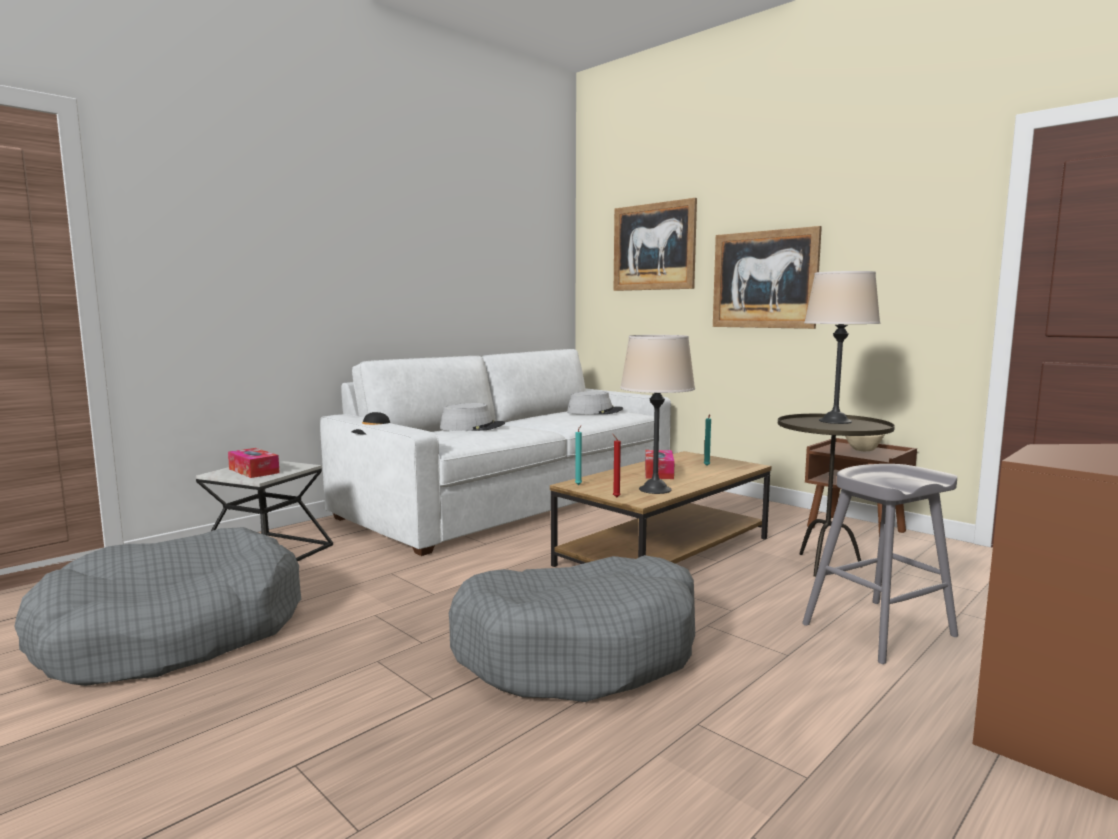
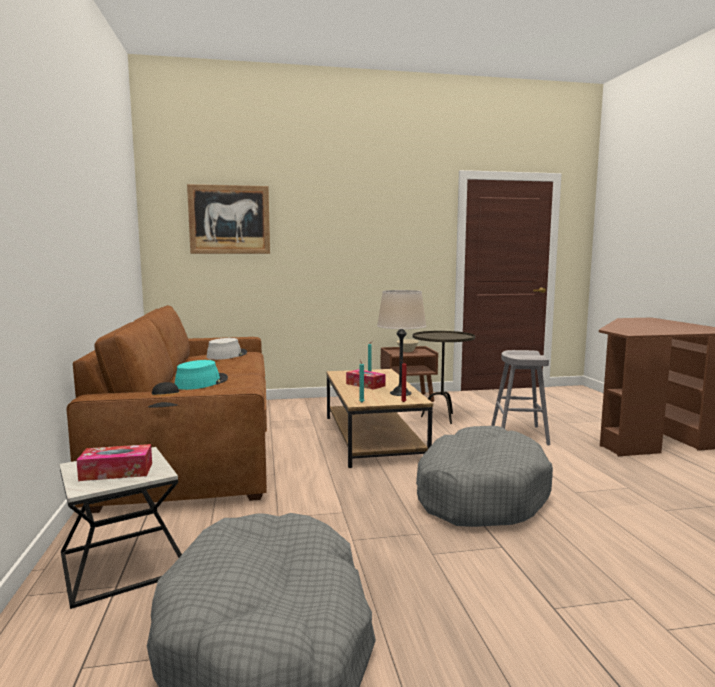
camera: 55 degrees left, 0 degrees up
white sofa [320,349,671,556] -> brown sofa [67,305,267,513]
grey hat [440,403,505,431] -> turquoise hat [175,360,228,390]
picture [713,226,822,329] -> none
beige table lamp [804,271,880,424] -> none

